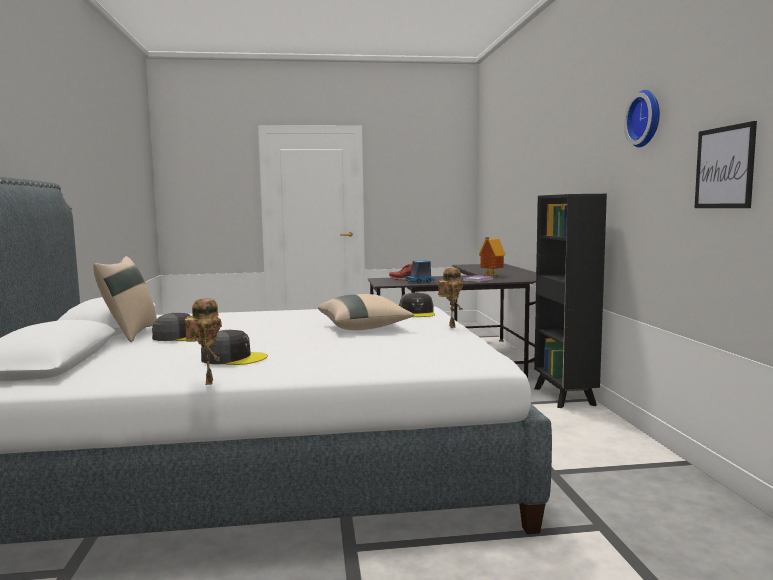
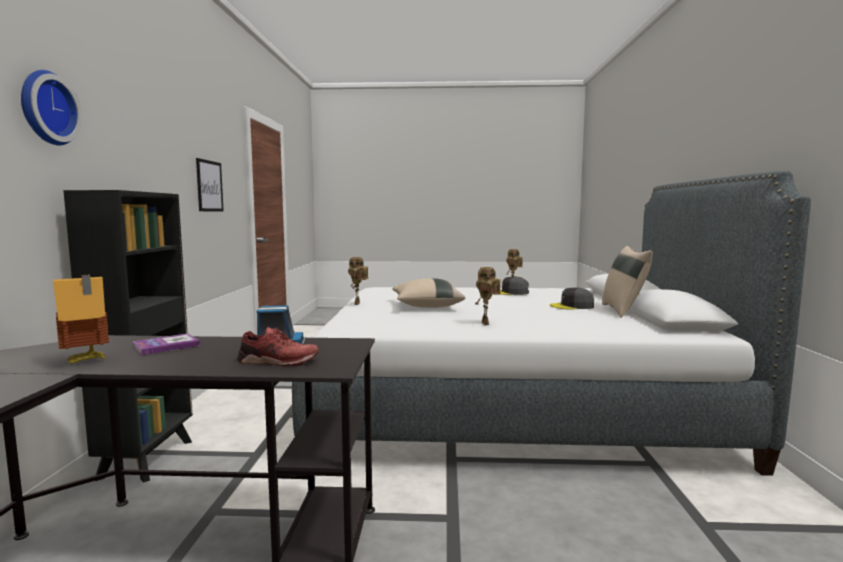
camera: 170 degrees left, 0 degrees up
grey cap [399,292,435,317] -> none
wall clock [624,90,660,147] -> wall clock moved to [21,70,82,145]
none -> toy robot [475,267,501,325]

